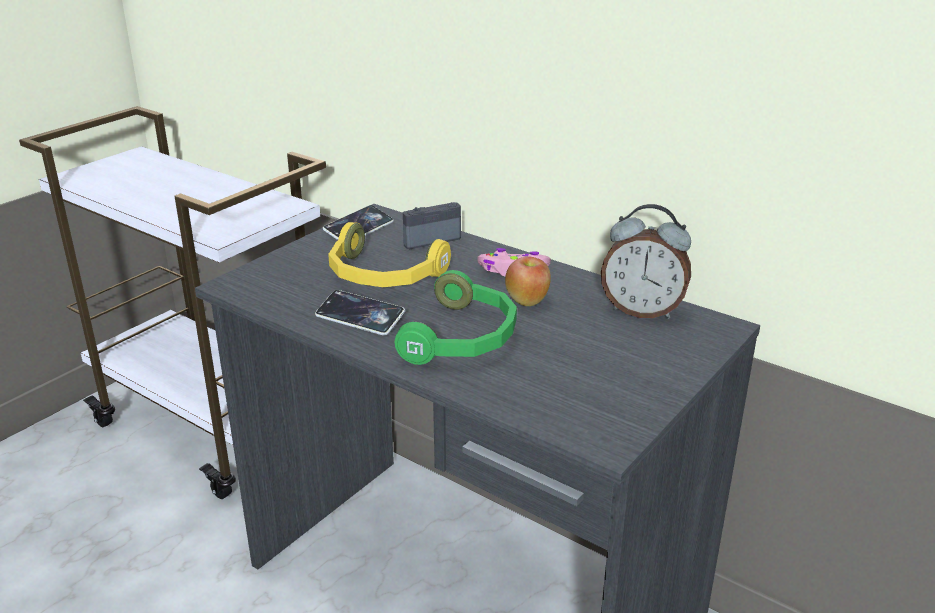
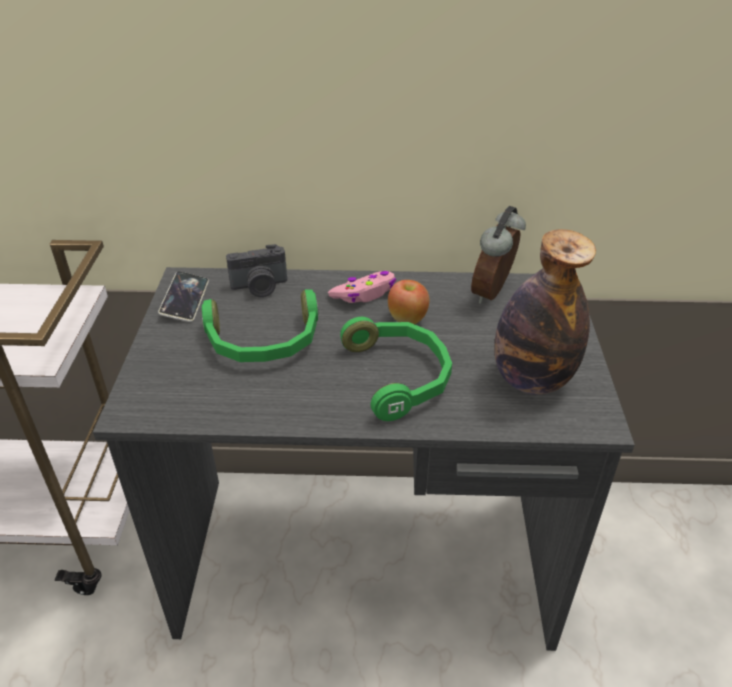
camera: 35 degrees left, 10 degrees up
phone [315,290,405,336] -> none
yellow headphones [328,222,451,287] -> green headphones [202,289,318,362]
camera [403,202,461,249] -> camera turned 135 degrees counterclockwise [226,244,287,297]
alarm clock [601,204,691,319] -> alarm clock turned 135 degrees clockwise [471,206,526,304]
none -> bottle [494,229,596,395]

